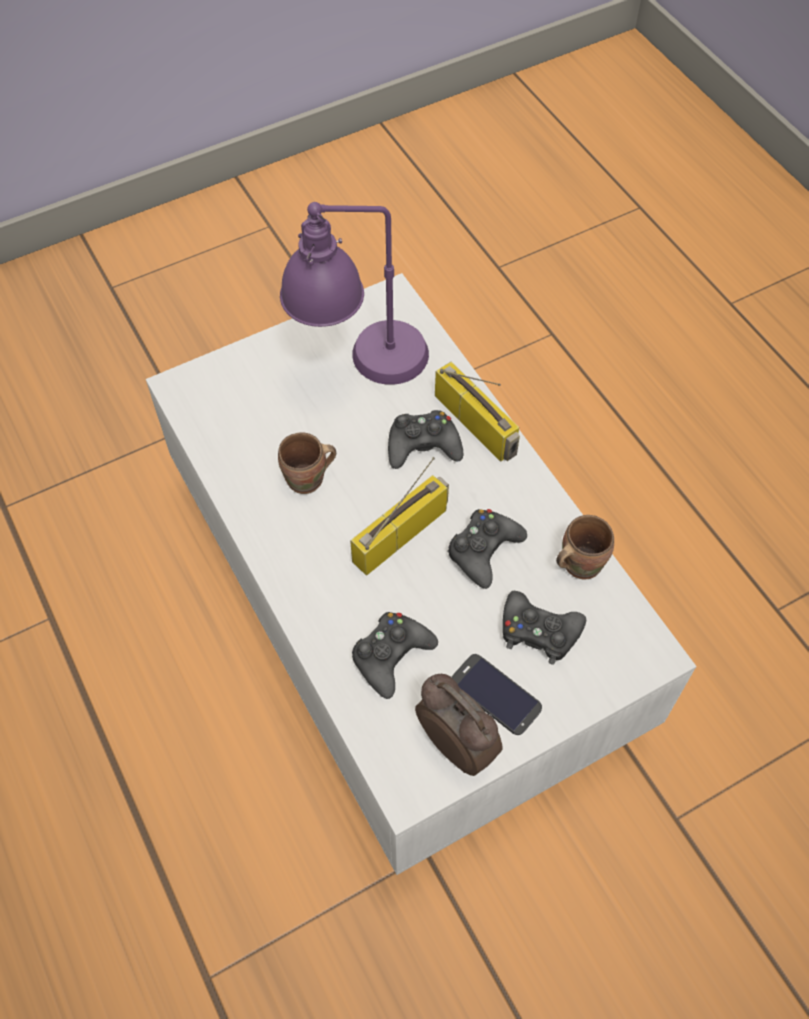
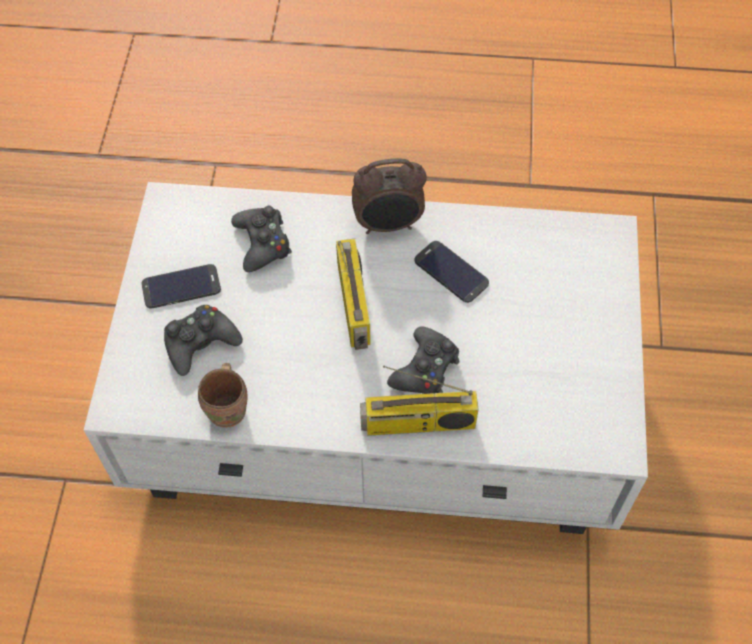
camera: 125 degrees right, 0 degrees up
brown mug [278,432,336,494] -> phone [415,241,489,303]
purple table lamp [280,202,429,385] -> none
alarm clock [415,674,503,776] -> alarm clock moved to [352,158,427,234]
black game controller [447,509,527,589] -> none

